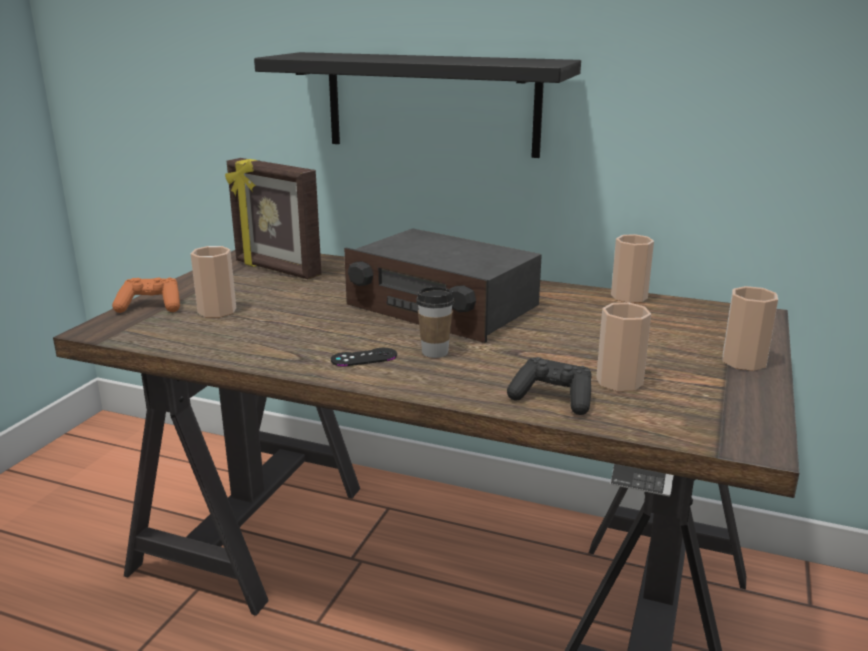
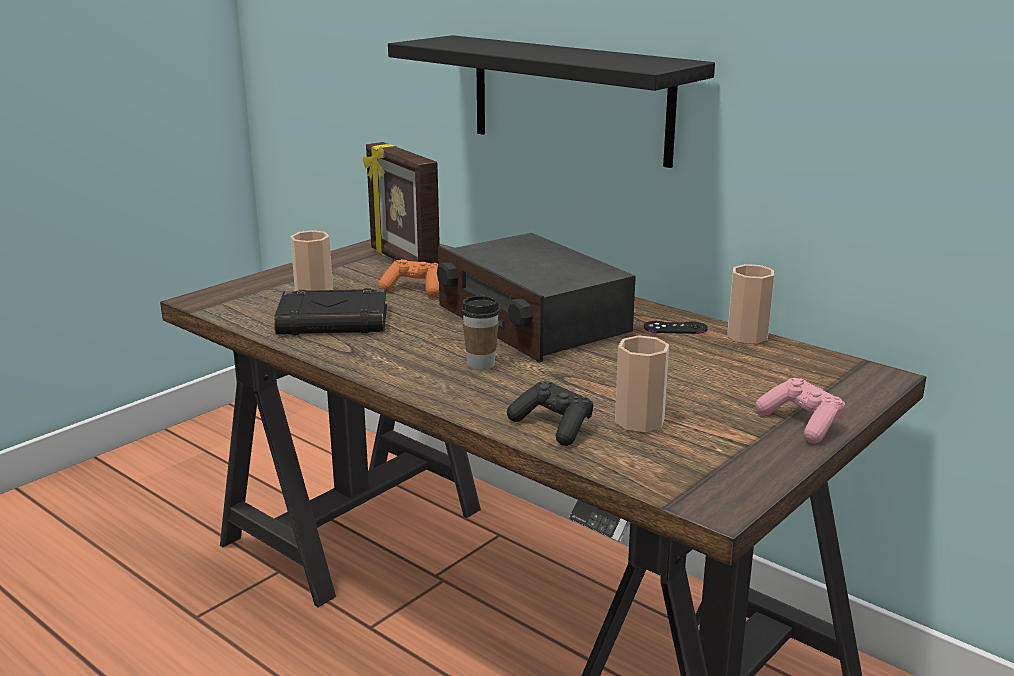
camera: 20 degrees right, 0 degrees up
orange game controller [112,278,180,313] -> orange game controller moved to [378,259,439,298]
black game controller [331,348,397,366] -> black game controller moved to [644,321,708,334]
cup [722,286,778,371] -> pink game controller [756,378,846,443]
none -> black book [274,288,387,335]

